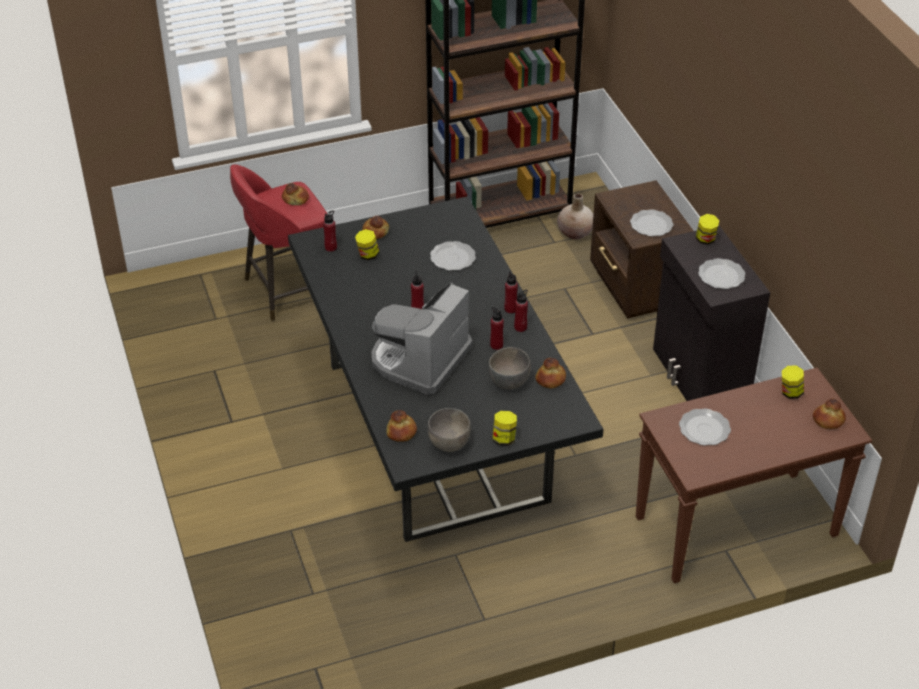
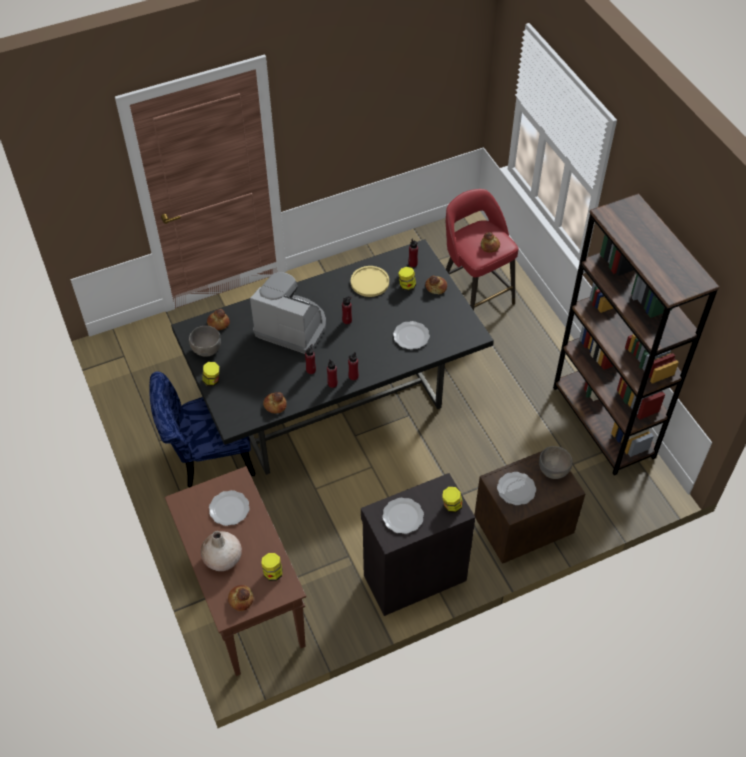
camera: 85 degrees right, 10 degrees up
grey bowl [489,347,531,389] -> grey bowl moved to [539,446,573,479]
beige vase [557,194,594,239] -> beige vase moved to [201,531,242,571]
none -> blue chair [150,371,255,488]
none -> yellow plate [351,266,389,297]

